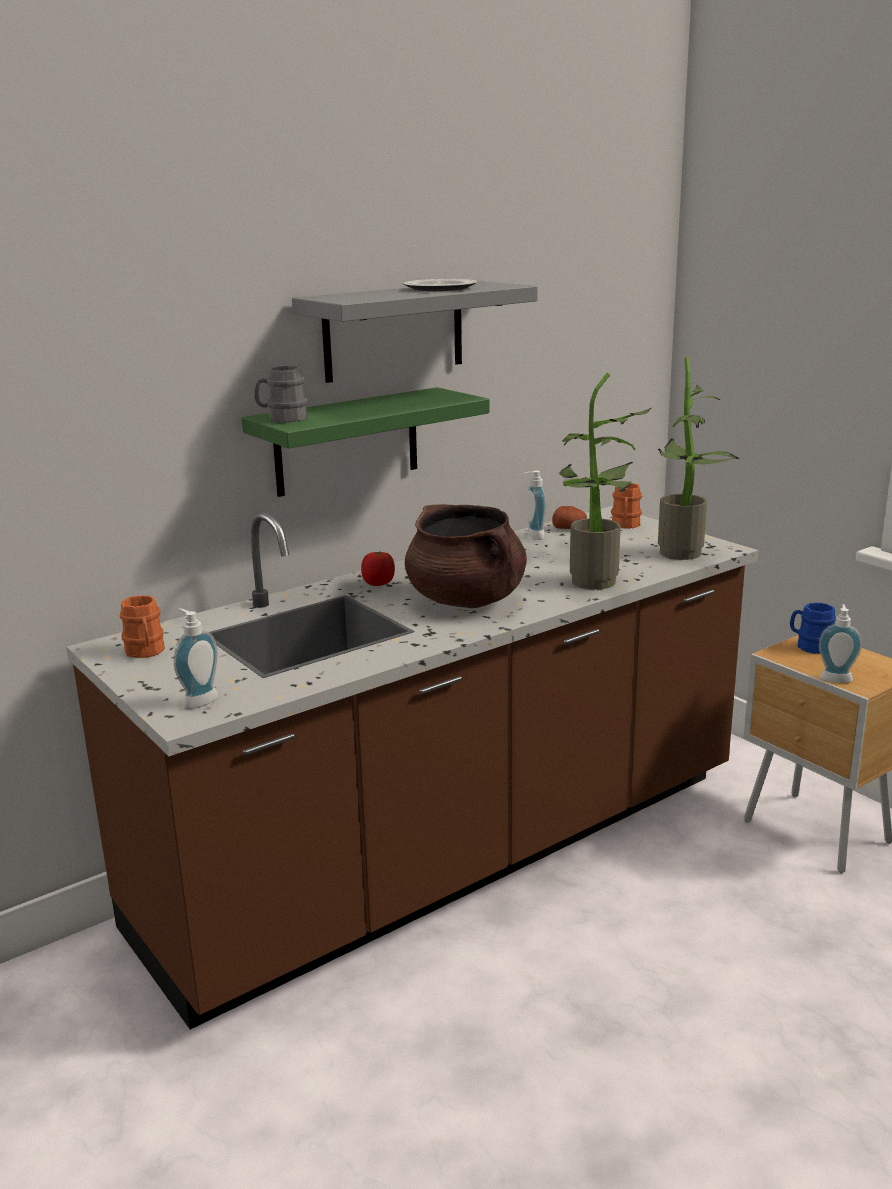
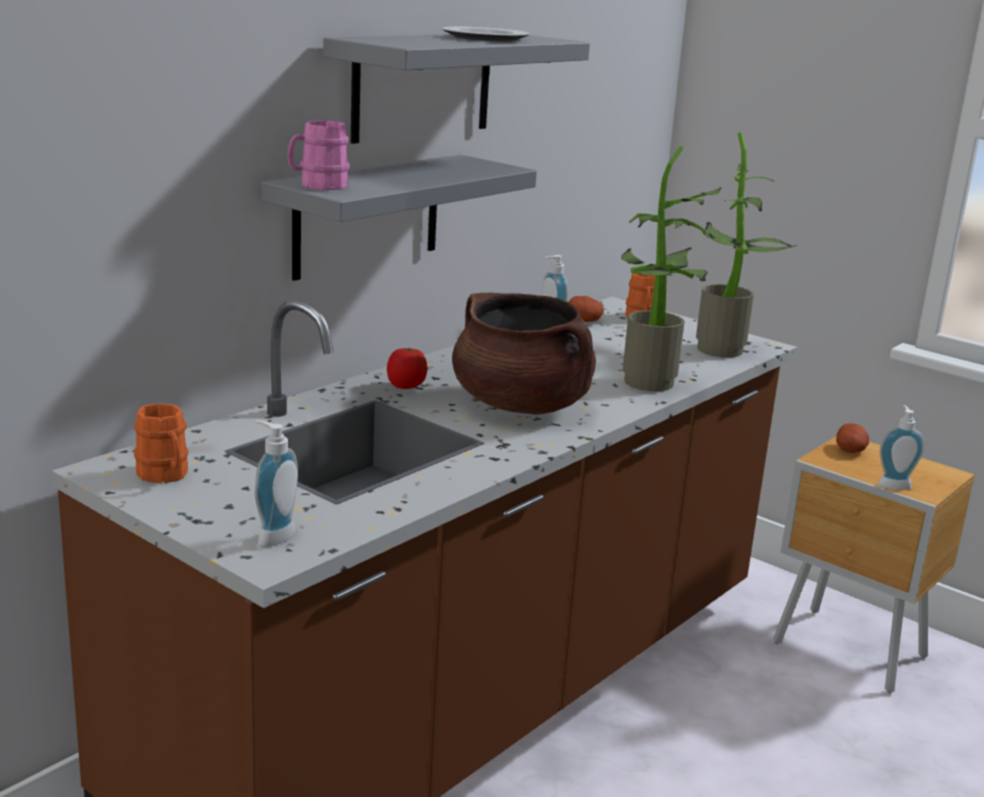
camera: 15 degrees left, 0 degrees up
green shelf [242,387,490,497] -> grey shelf [261,155,537,281]
grey mug [254,366,308,423] -> pink mug [287,120,350,190]
blue mug [790,603,836,654] -> potato [836,423,869,453]

